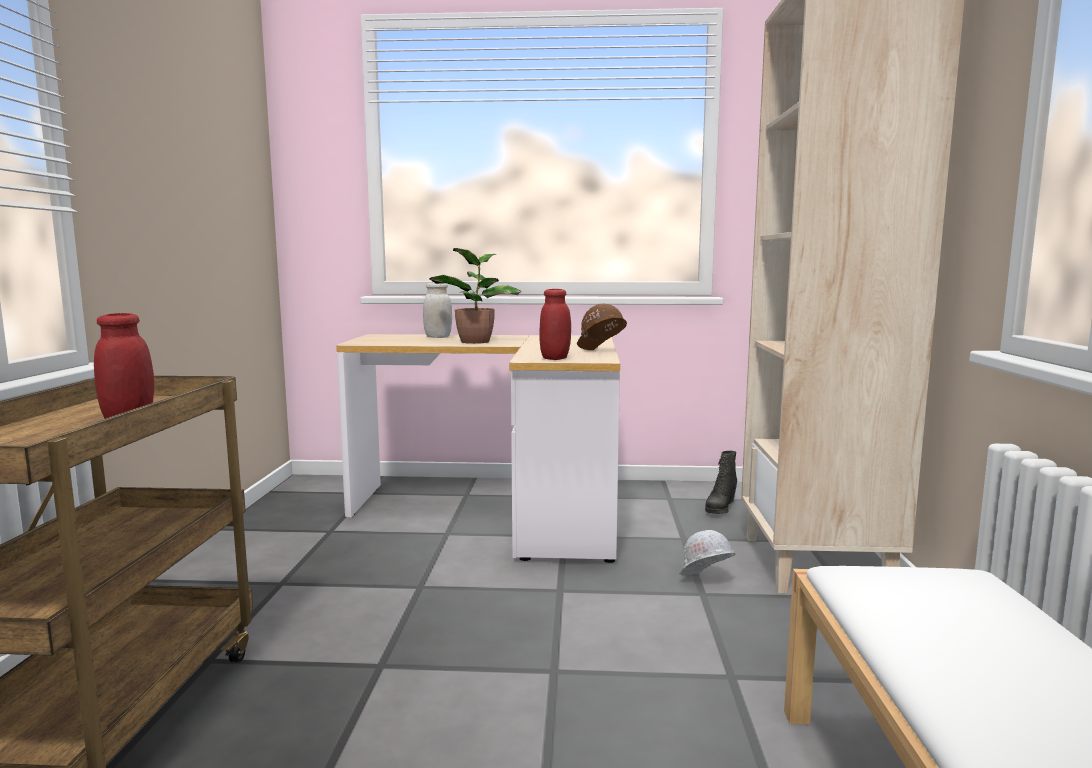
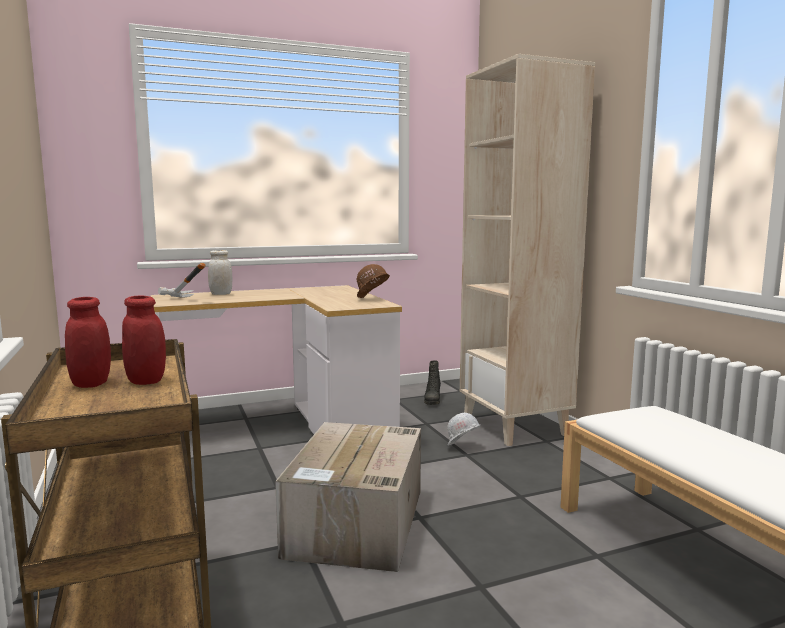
camera: 25 degrees left, 0 degrees up
potted plant [429,248,521,344] -> none
red jar [539,289,571,360] -> red jar moved to [65,297,111,388]
none -> hammer [158,263,206,298]
none -> cardboard box [275,422,421,572]

